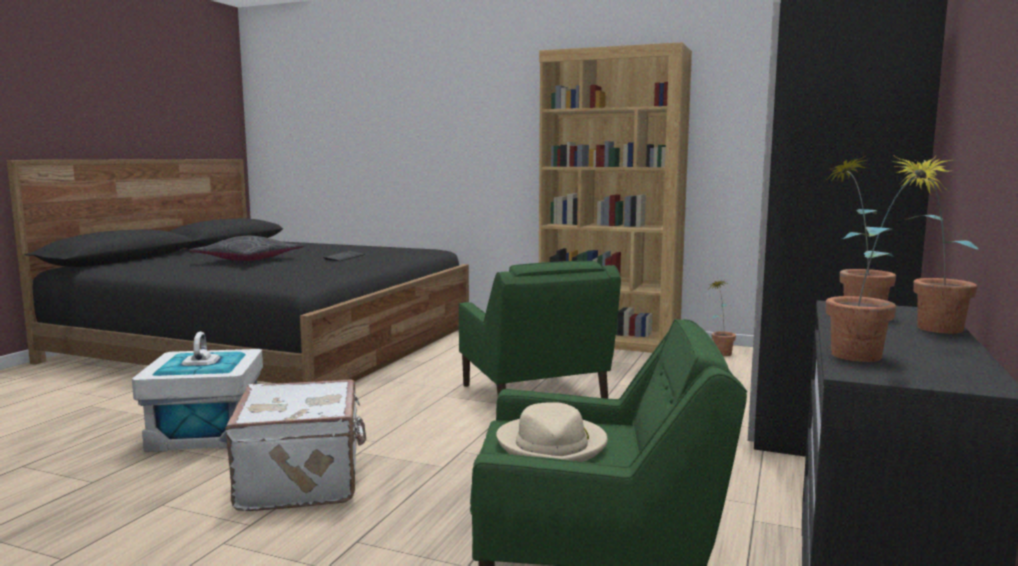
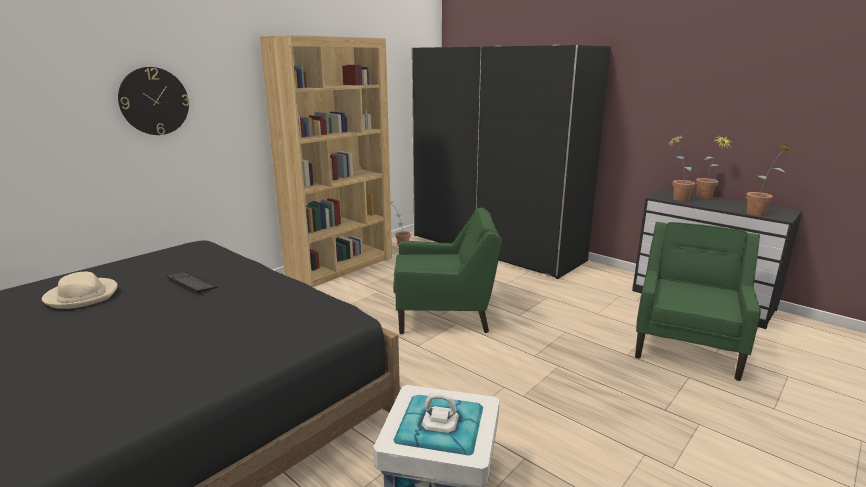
camera: 70 degrees left, 10 degrees up
grey pillow [189,236,304,261] -> none
white suitcase [225,379,366,511] -> none
beige hat [496,402,608,462] -> beige hat moved to [42,272,118,309]
none -> wall clock [118,67,189,135]

